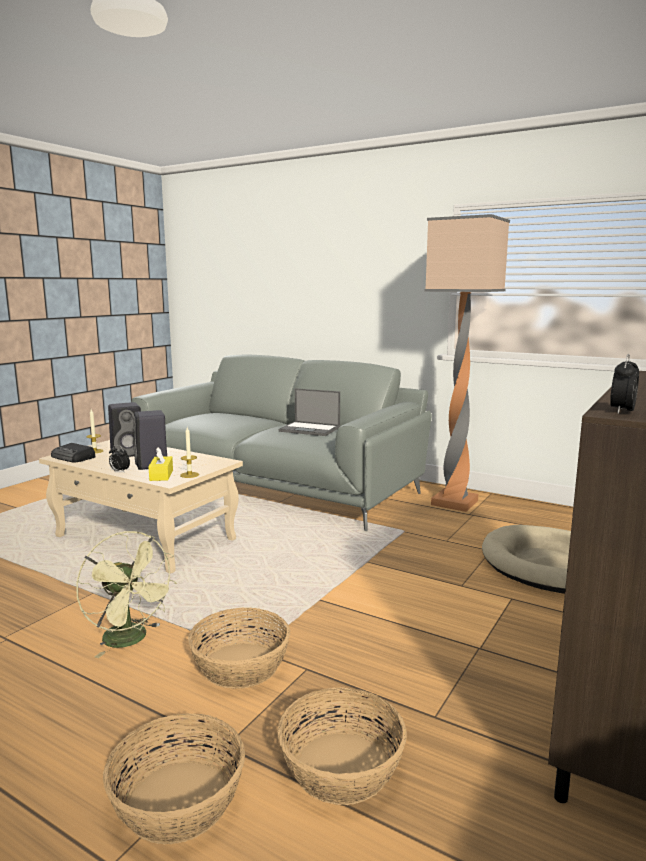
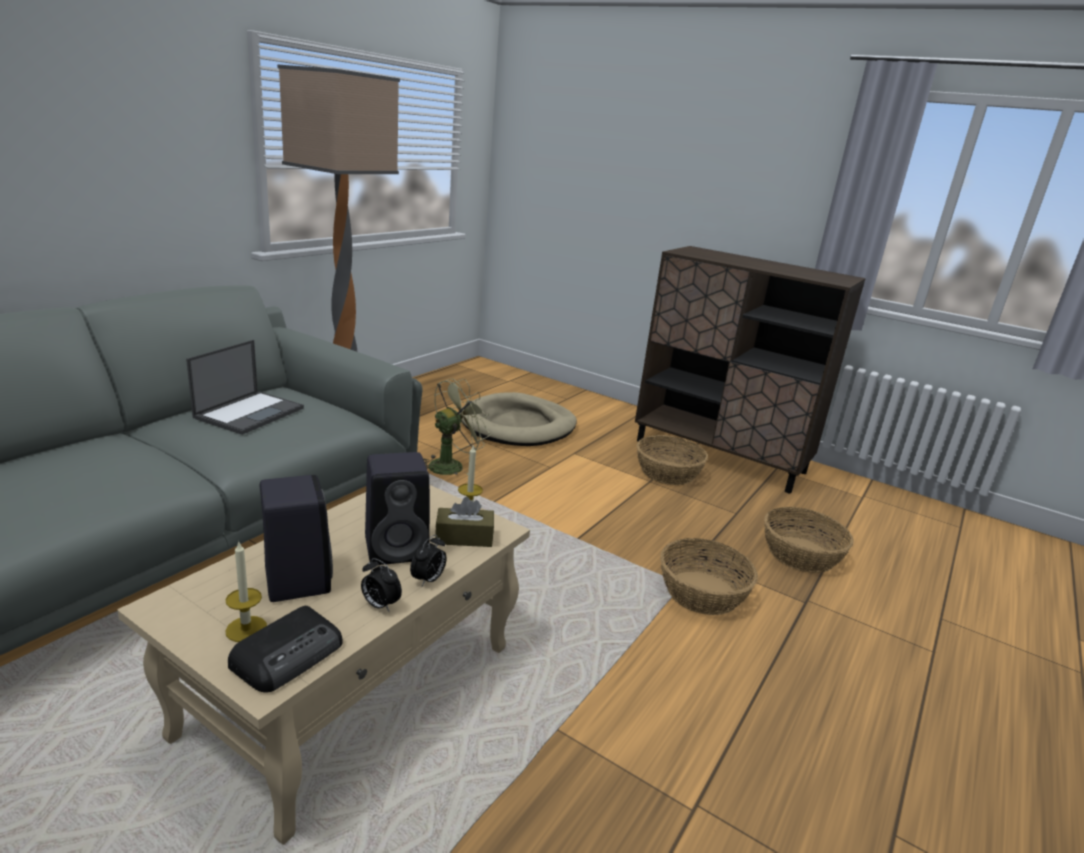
camera: 90 degrees left, 10 degrees up
green fan [76,531,177,658] -> green fan moved to [423,379,491,475]
basket [103,714,245,845] -> basket moved to [637,435,708,485]
yellow tissue box [148,447,173,481] -> brown tissue box [435,497,494,547]
alarm clock [610,354,639,413] -> alarm clock moved to [361,558,402,611]

